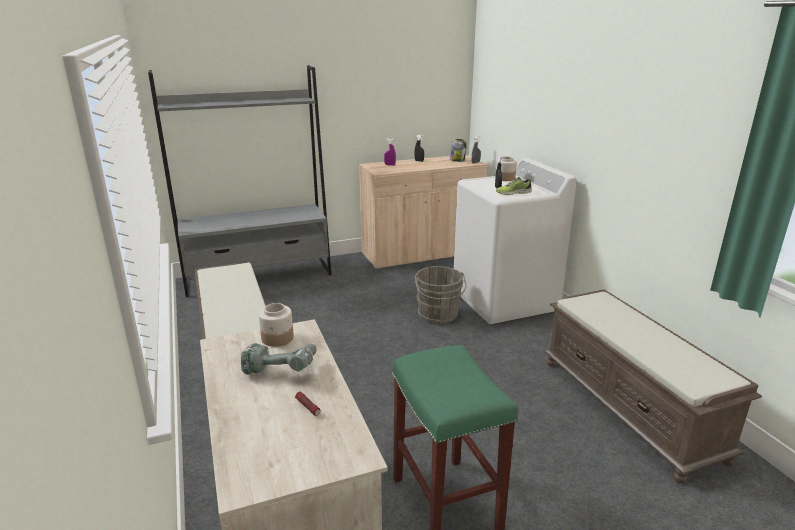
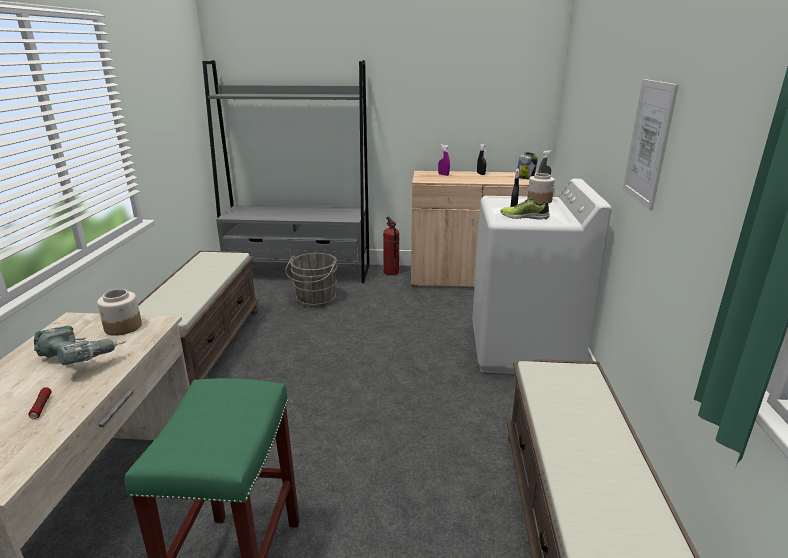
camera: 25 degrees right, 0 degrees up
grey bucket [415,266,467,324] -> grey bucket moved to [285,253,338,308]
none -> fire extinguisher [383,217,399,275]
none -> picture [623,79,679,210]

